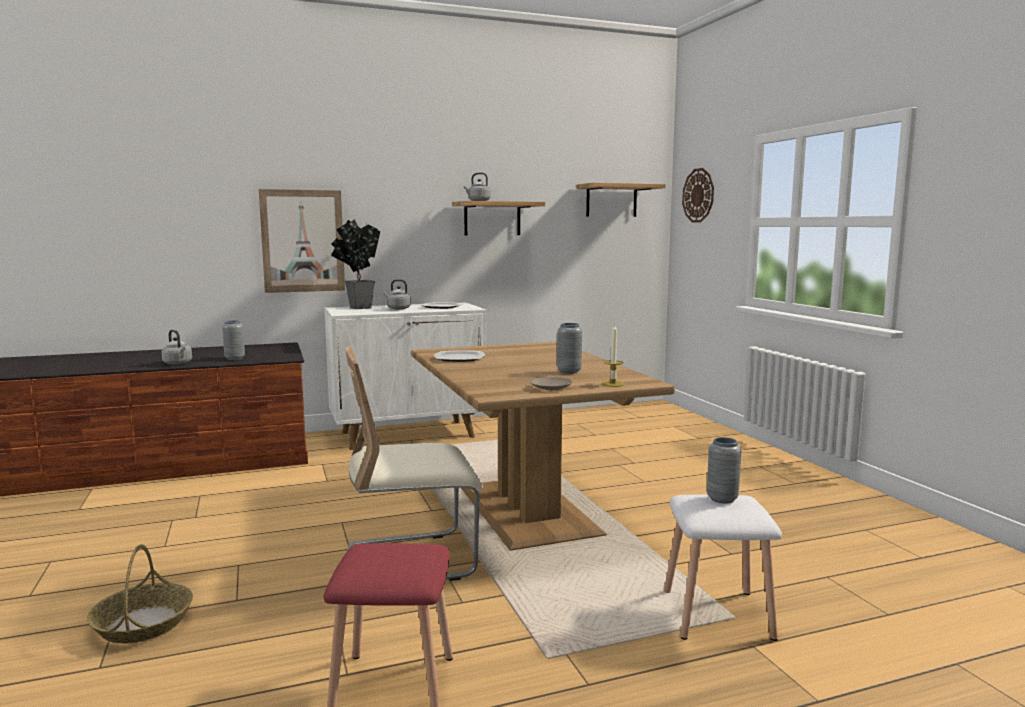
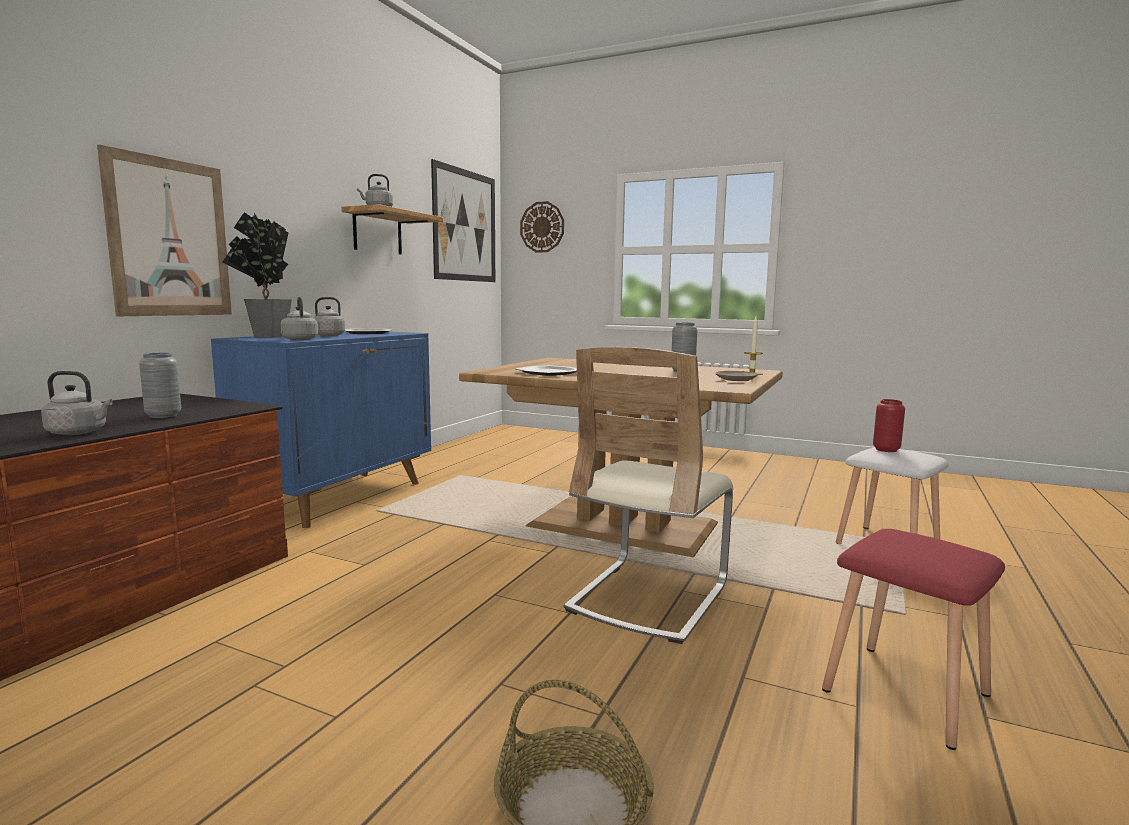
camera: 45 degrees left, 0 degrees up
white cabinet [324,302,487,450] -> blue cabinet [211,331,431,528]
shelf [576,182,666,217] -> picture [431,159,495,282]
grey vase [707,437,741,503] -> red vase [873,399,905,452]
none -> grey kettle [281,297,318,340]

